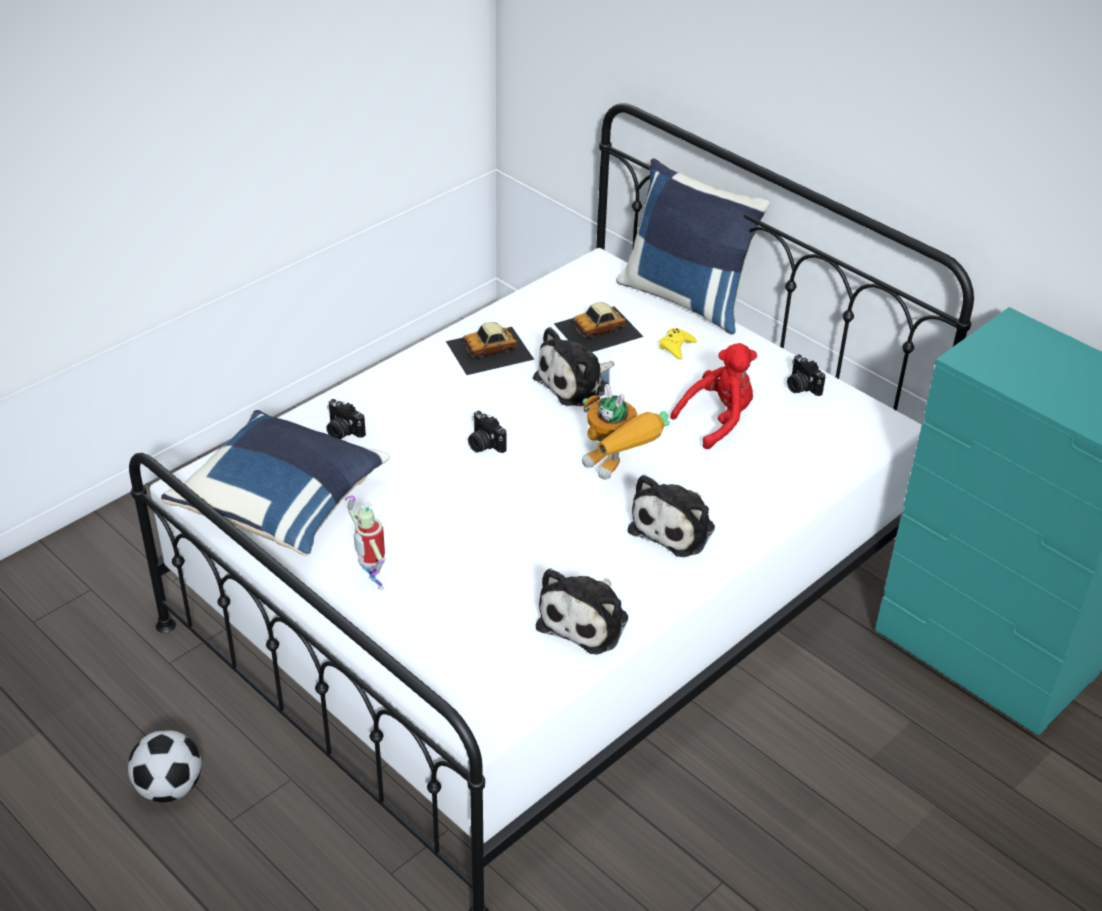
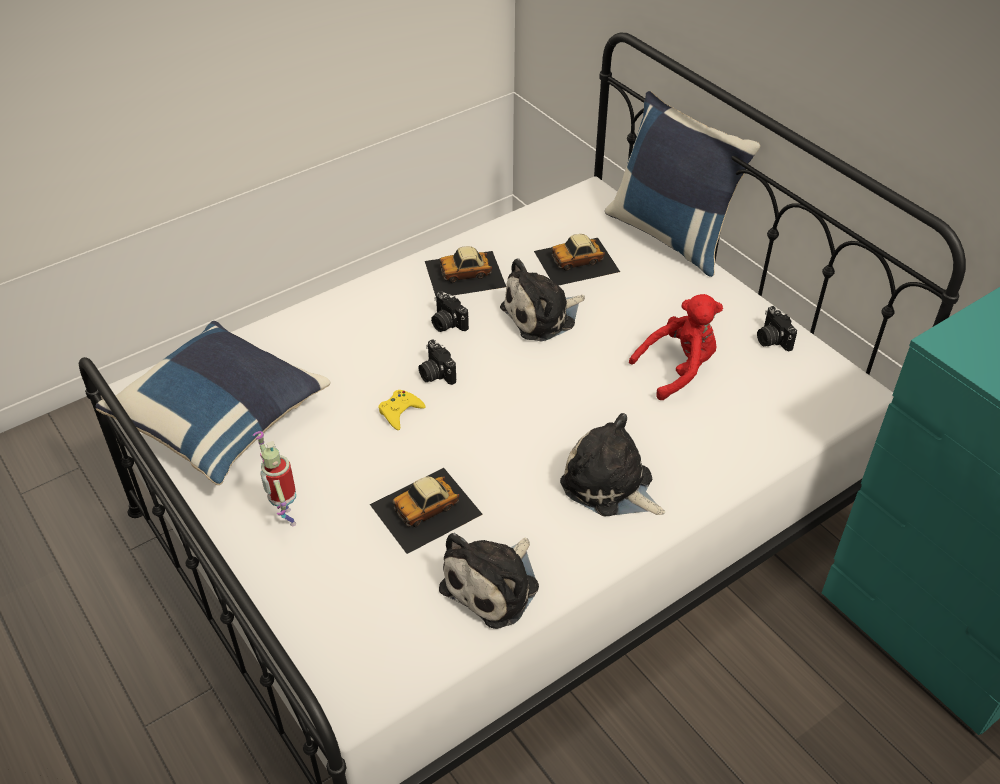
camera: 10 degrees right, 5 degrees up
football [128,730,201,803] -> none
camera [326,399,366,439] -> camera moved to [431,291,469,332]
toy robot [582,384,670,480] -> none
plush toy [628,475,715,557] -> plush toy turned 90 degrees clockwise [560,413,665,516]
yellow game controller [659,328,697,360] -> yellow game controller moved to [379,390,425,430]
none -> toy car [370,468,483,554]

